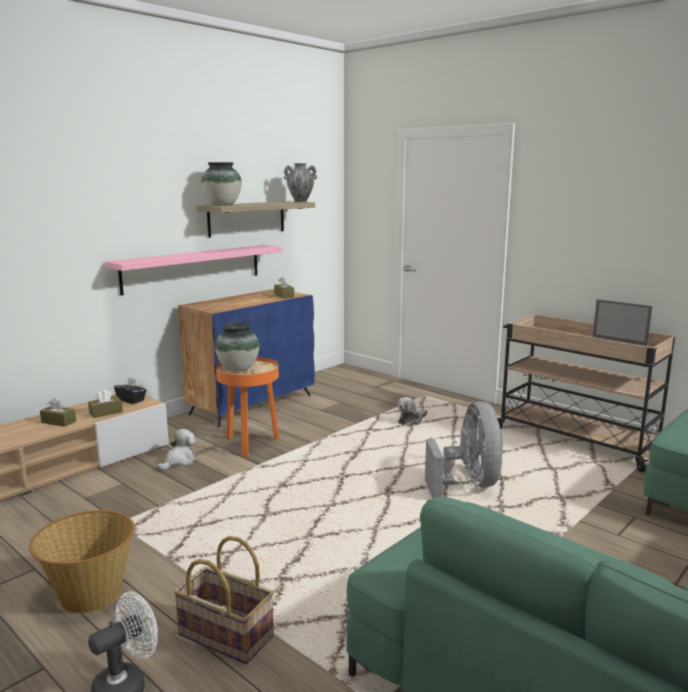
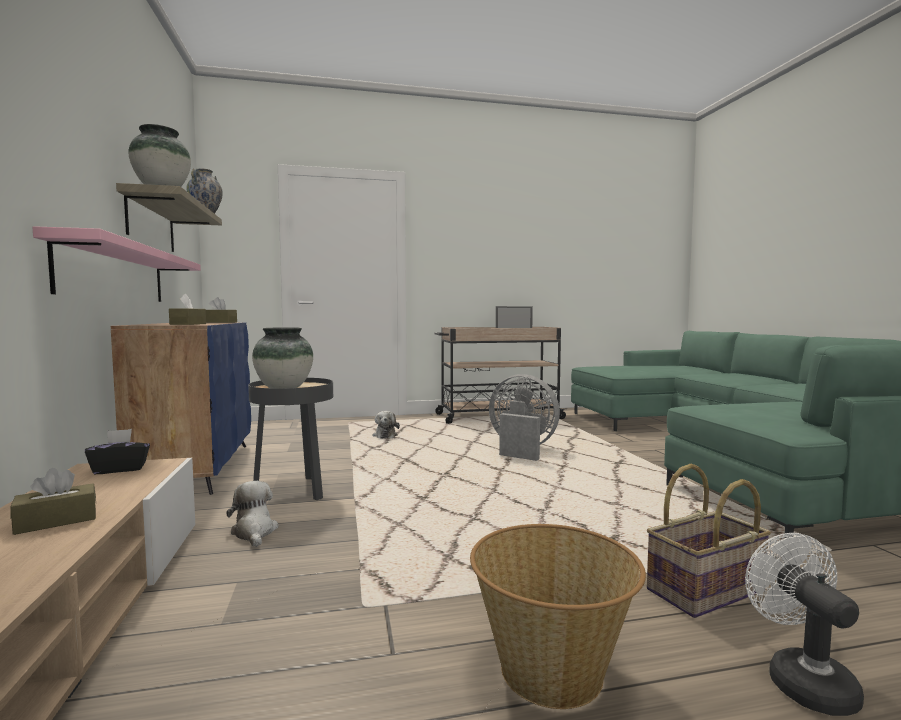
camera: 55 degrees left, 10 degrees down
brown tissue box [88,389,123,418] -> brown tissue box moved to [169,294,206,325]
orange side table [216,357,279,457] -> black side table [248,378,333,500]

